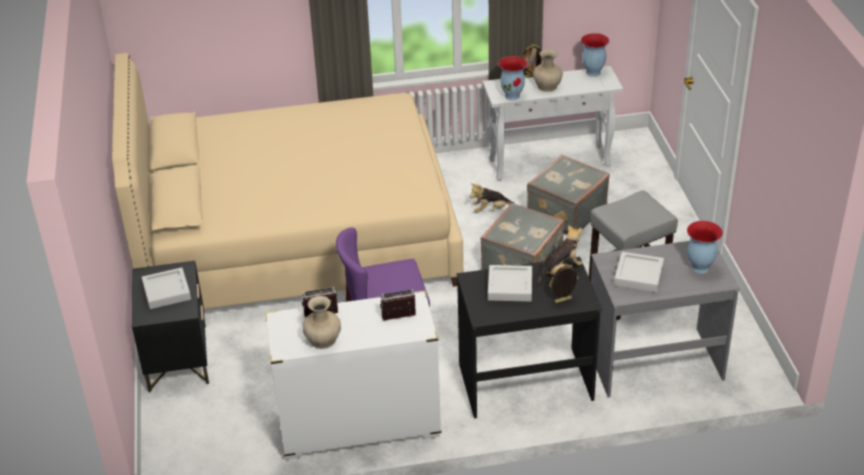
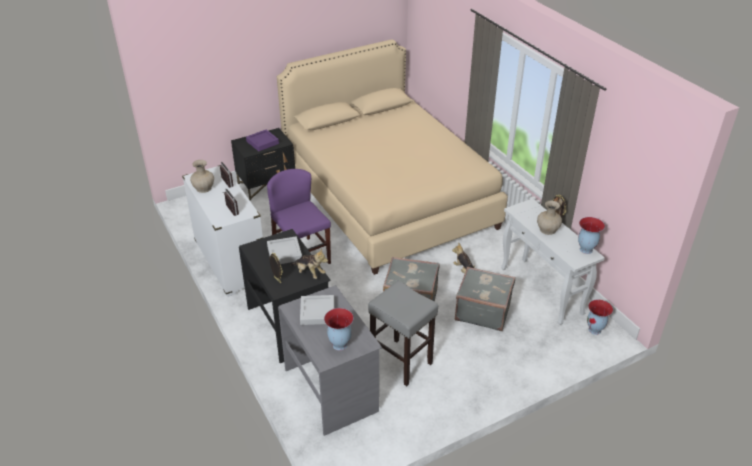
camera: 70 degrees right, 0 degrees up
grey tray [142,267,191,309] -> purple tray [246,129,279,151]
vase [498,56,528,100] -> vase moved to [587,300,613,335]

